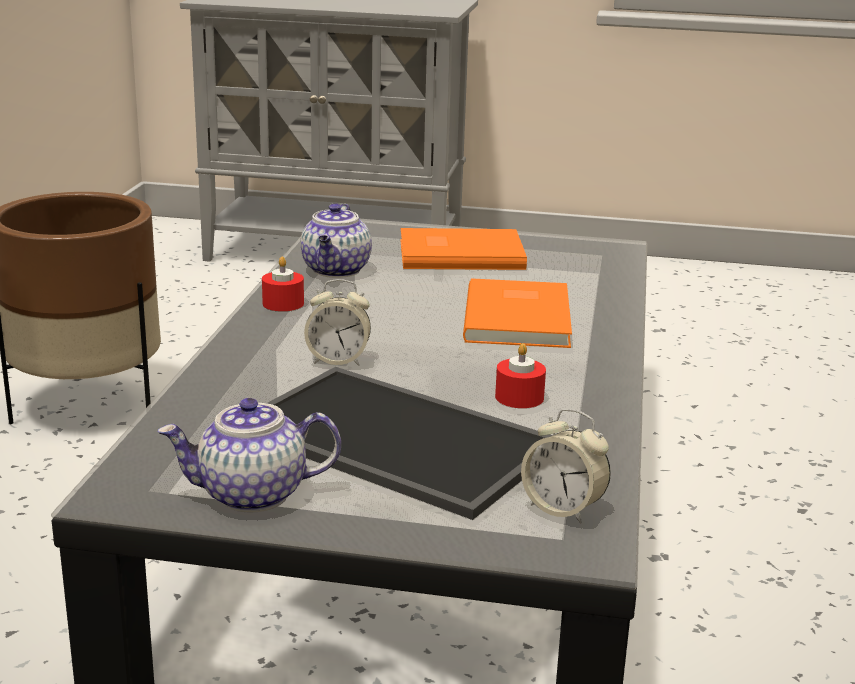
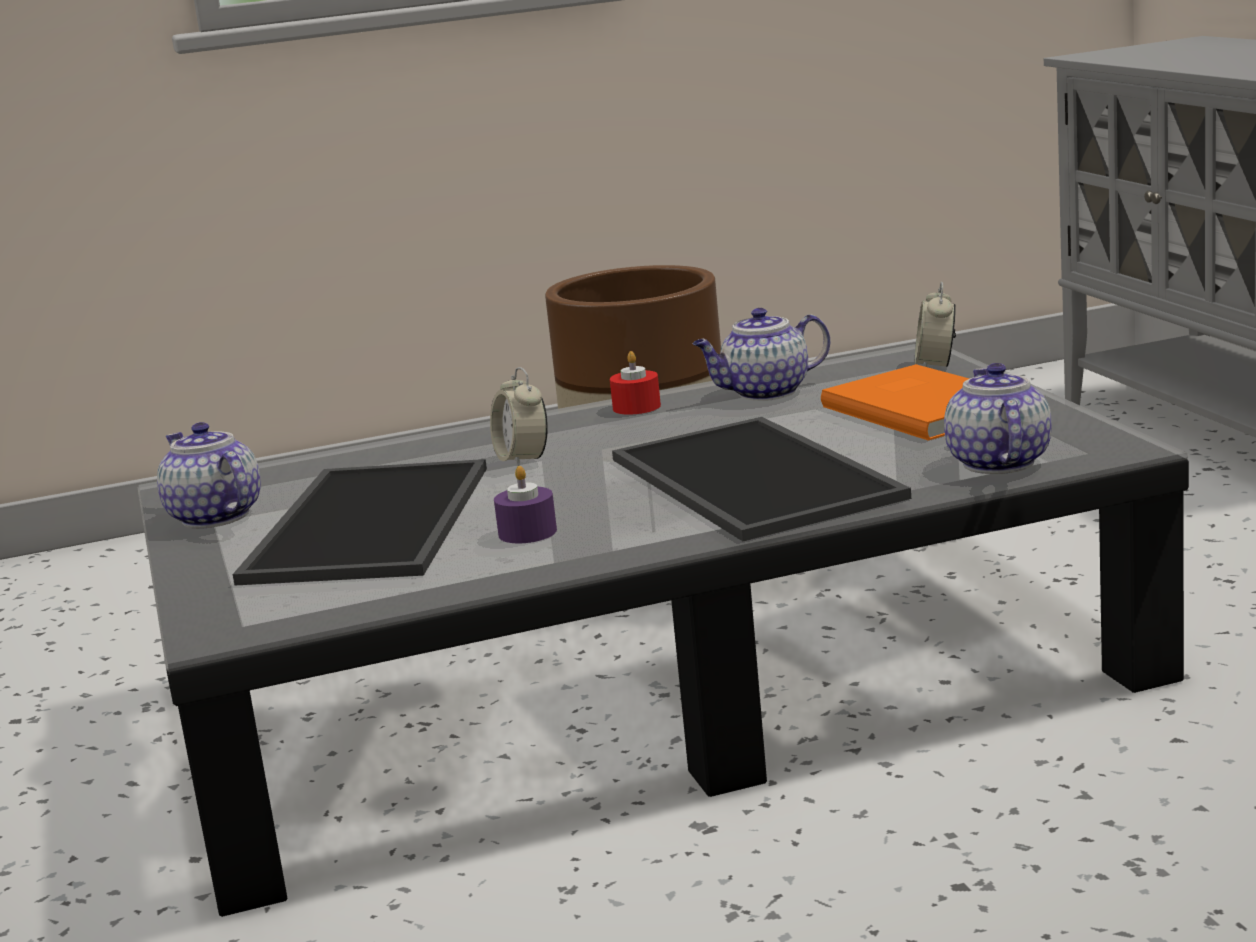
camera: 65 degrees right, 5 degrees down
orange book [463,278,572,348] -> tray [612,417,911,541]
red candle [495,343,546,408] -> purple candle [494,466,557,543]
alarm clock [521,409,611,524] -> alarm clock moved to [915,282,956,367]
none -> teapot [944,363,1052,474]

